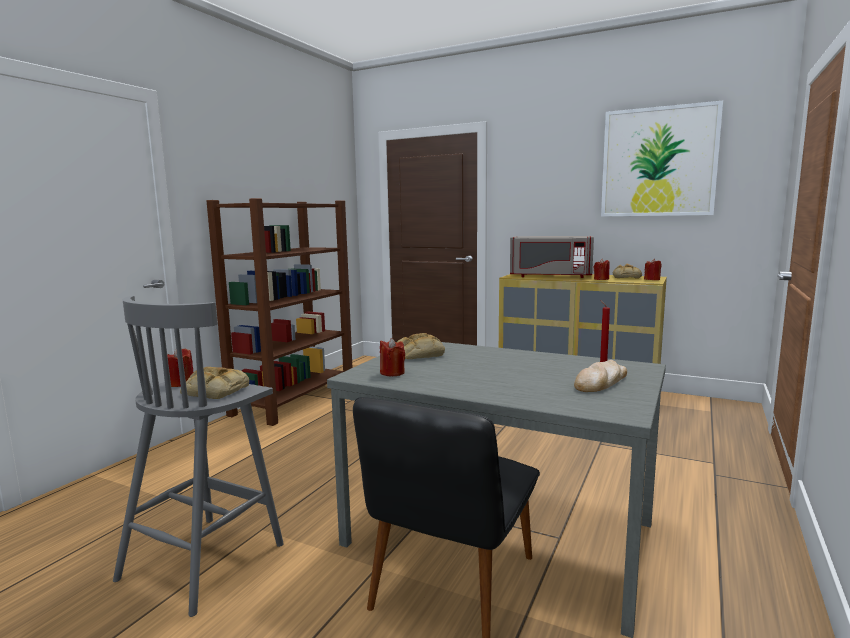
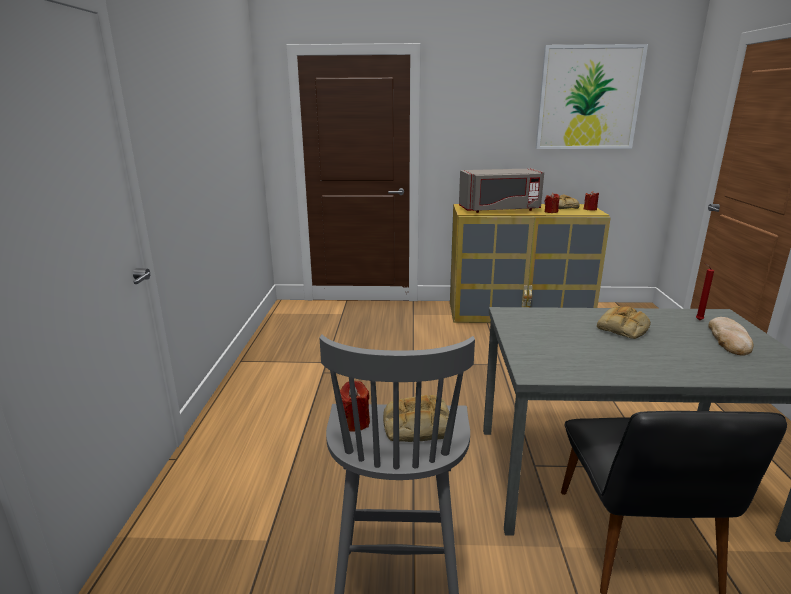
camera: 25 degrees left, 10 degrees up
brown bookcase [207,198,352,426] -> none
red candle [380,338,405,376] -> none
bread [397,333,445,359] -> bread moved to [597,306,651,339]

